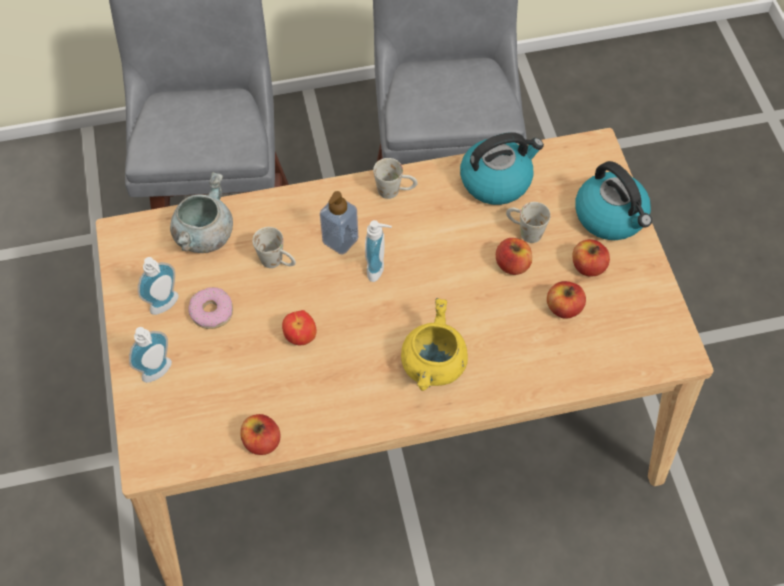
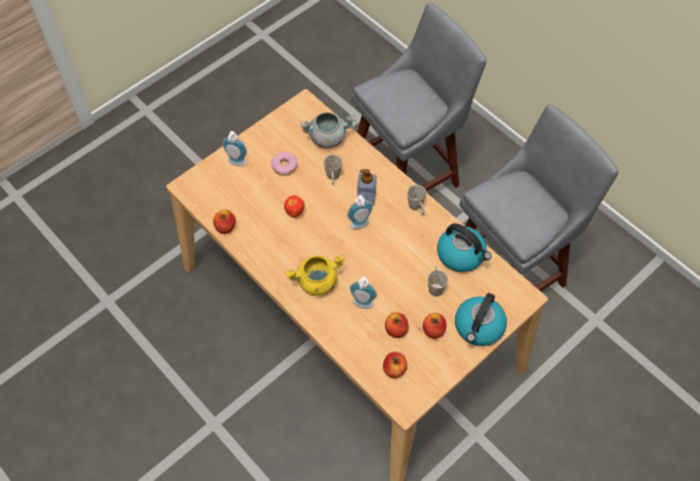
camera: 60 degrees right, 0 degrees up
soap dispenser [138,257,179,315] -> soap dispenser moved to [349,277,377,309]
apple [496,238,532,275] -> apple moved to [383,352,407,378]

